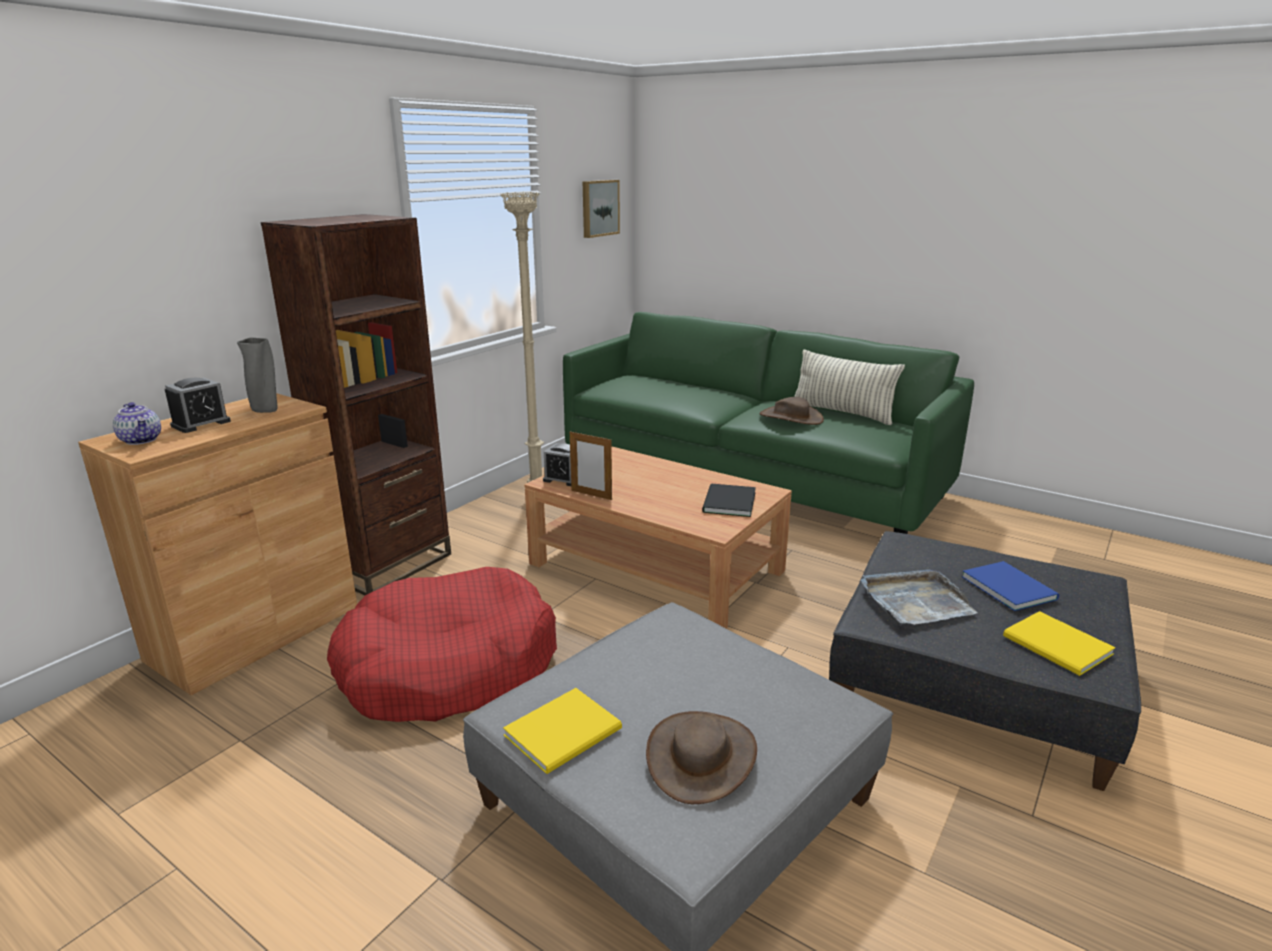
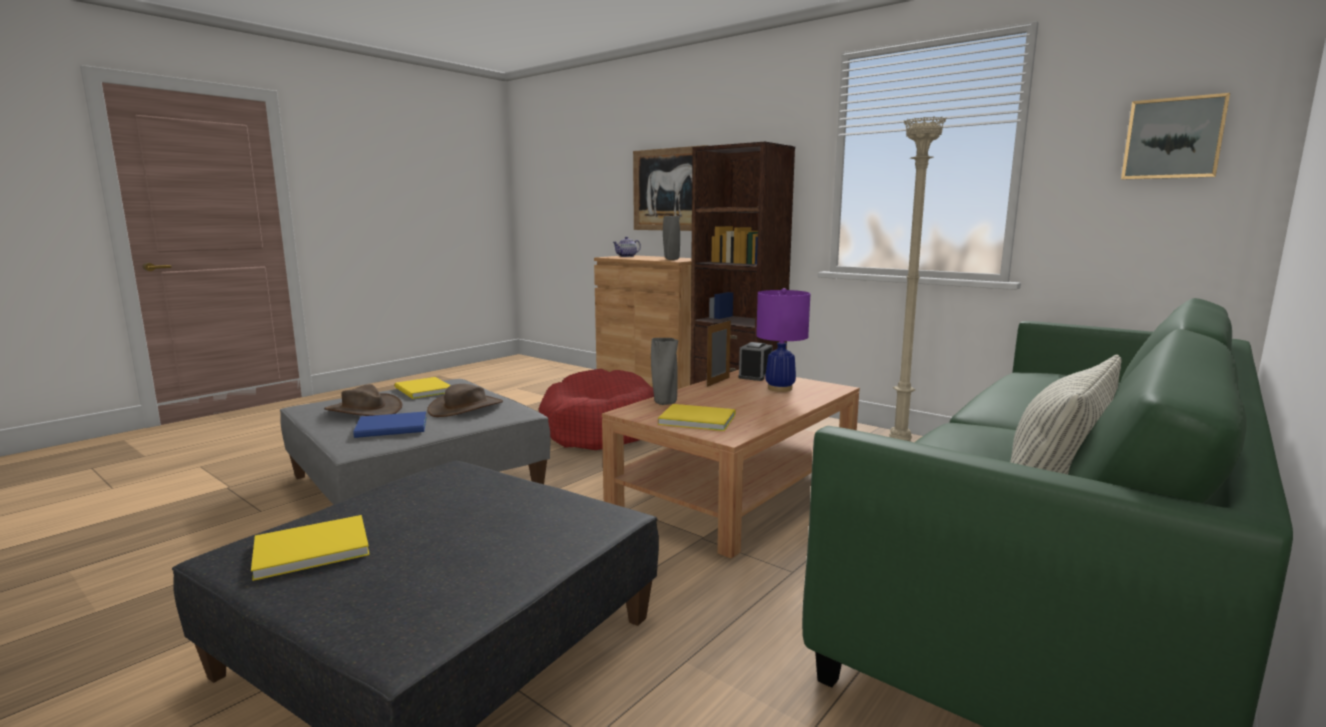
camera: 95 degrees right, 10 degrees down
alarm clock [165,377,231,433] -> none
black book [702,484,756,517] -> yellow book [658,404,735,431]
brown hat [759,397,824,425] -> brown hat moved to [427,384,503,417]
grey tray [861,569,978,625] -> none
blue book [962,561,1059,611] -> blue book moved to [353,411,427,438]
none -> picture [633,145,709,231]
none -> grey vase [651,338,678,405]
none -> purple table lamp [756,288,810,392]

